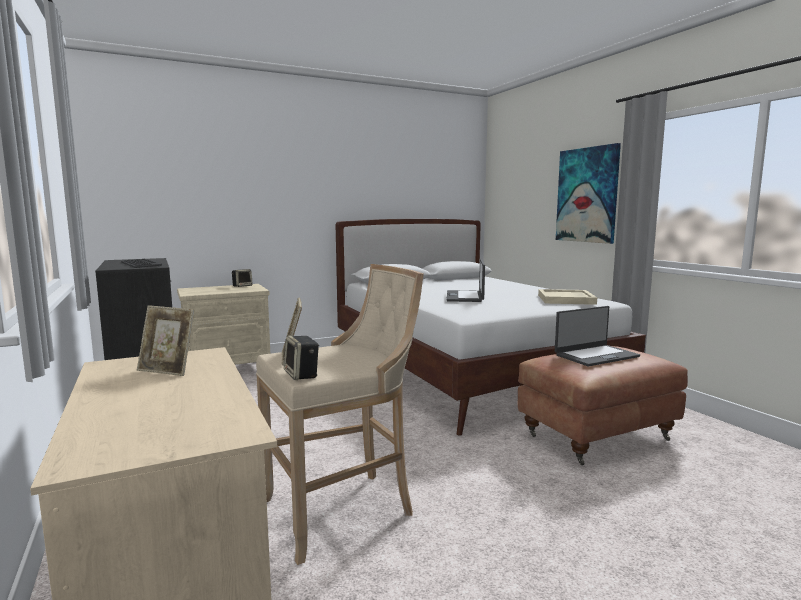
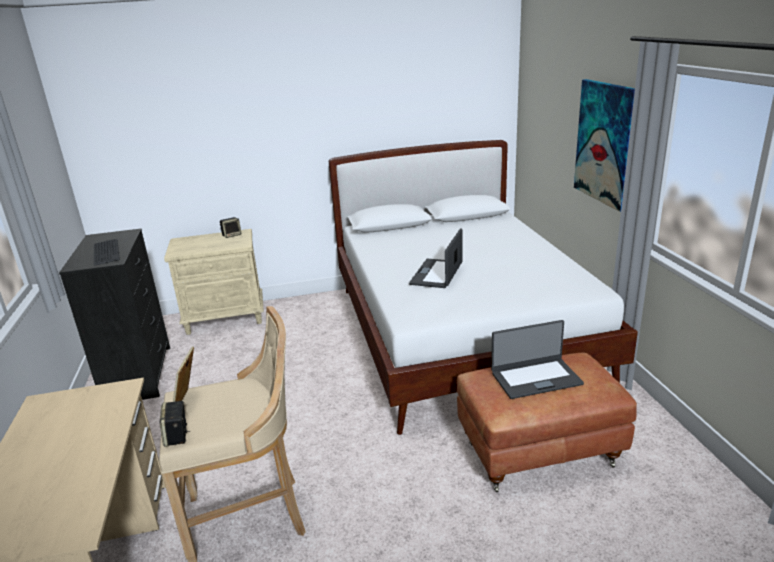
camera: 15 degrees right, 15 degrees up
picture frame [137,305,194,376] -> none
beige tray [538,289,597,305] -> none

